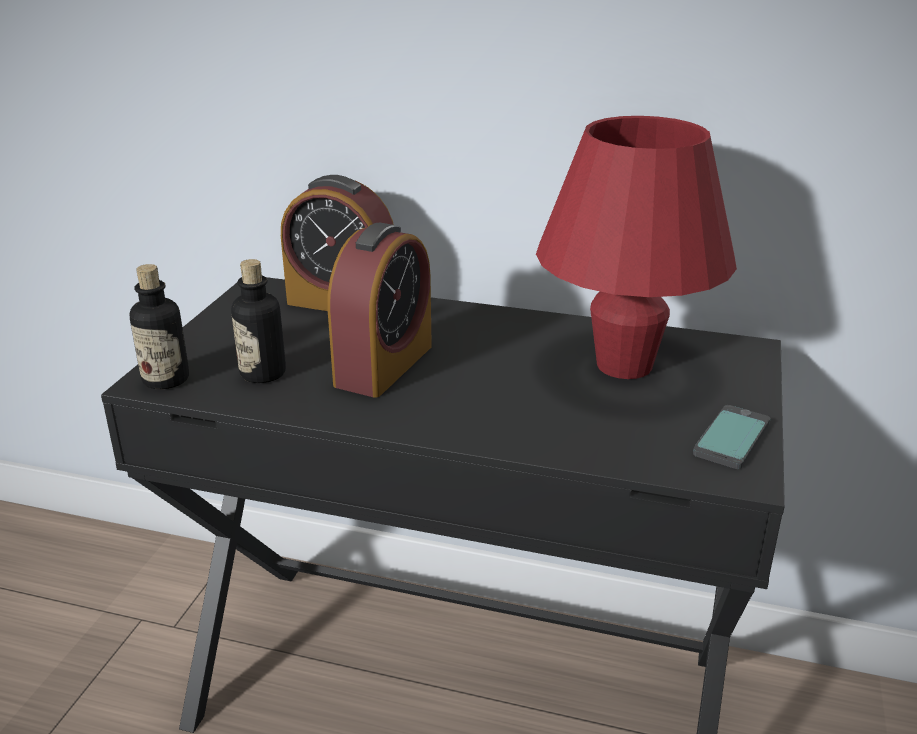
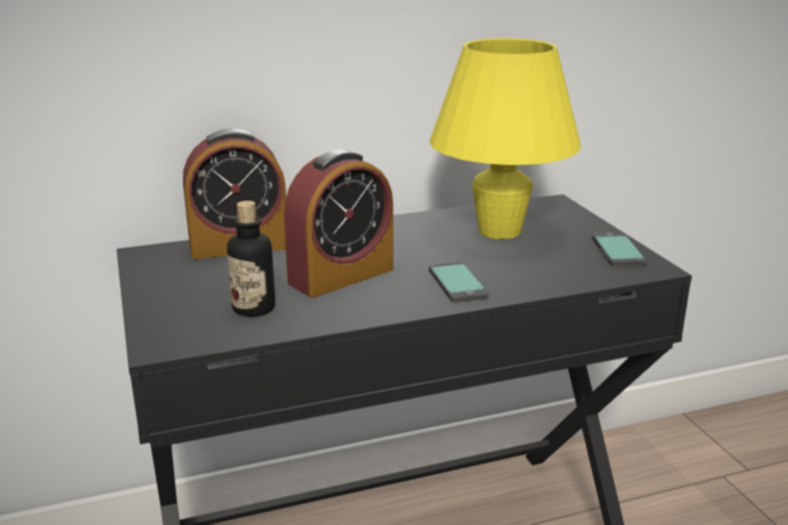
camera: 35 degrees left, 5 degrees down
bottle [130,264,189,389] -> none
alarm clock [328,222,432,398] -> alarm clock turned 60 degrees clockwise [284,149,393,298]
red table lamp [536,116,737,379] -> yellow table lamp [429,38,581,239]
none -> phone [429,262,488,303]

